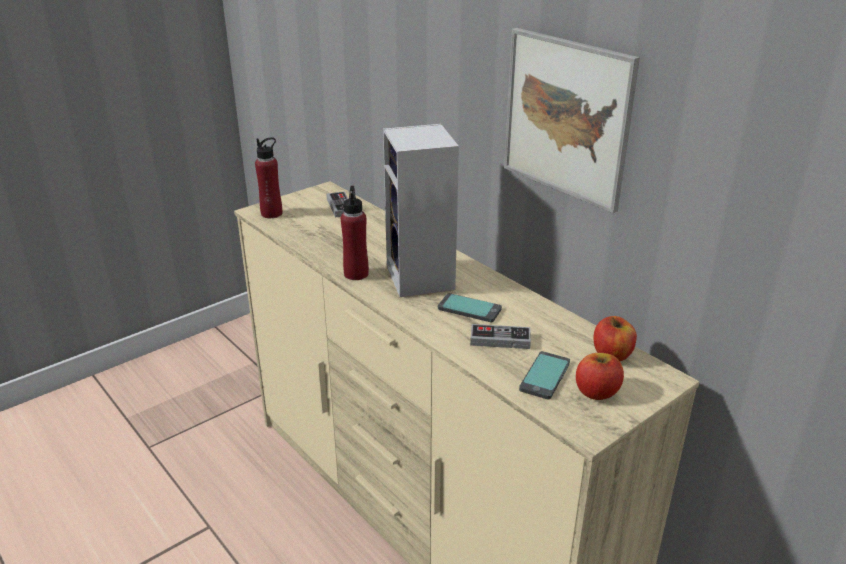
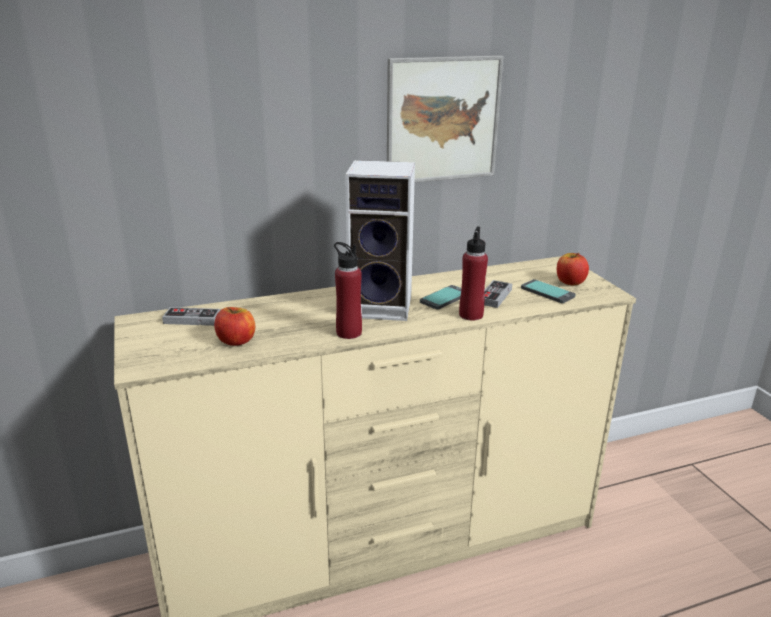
camera: 70 degrees left, 5 degrees down
red bottle [255,137,282,218] -> red bottle moved to [459,227,488,321]
apple [594,316,637,361] -> apple moved to [214,307,255,346]

